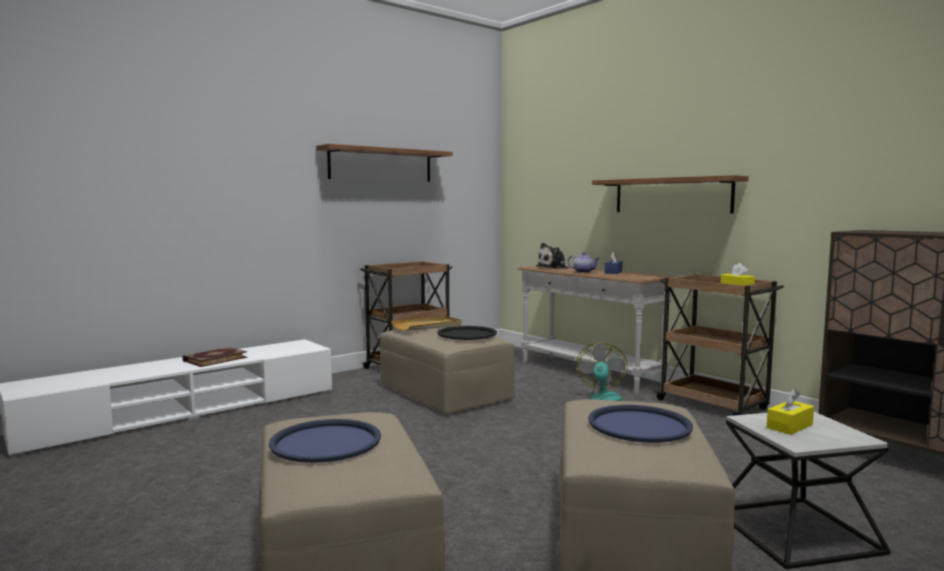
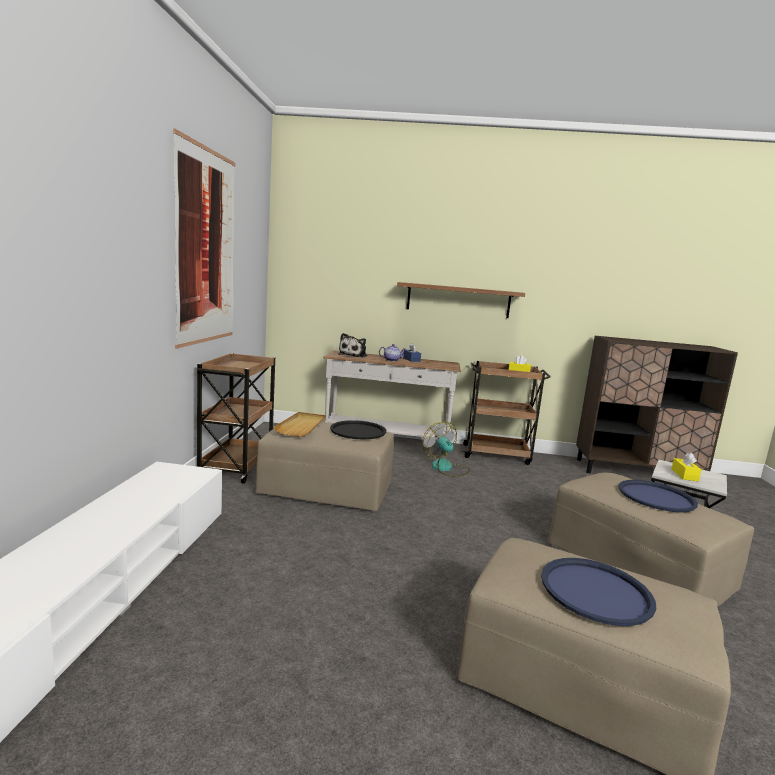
camera: 45 degrees left, 5 degrees up
book [182,347,247,367] -> none
shelf [316,144,453,182] -> picture [173,129,235,349]

